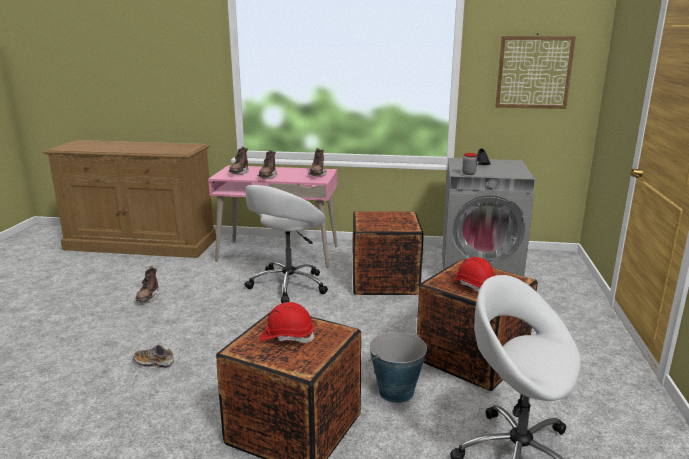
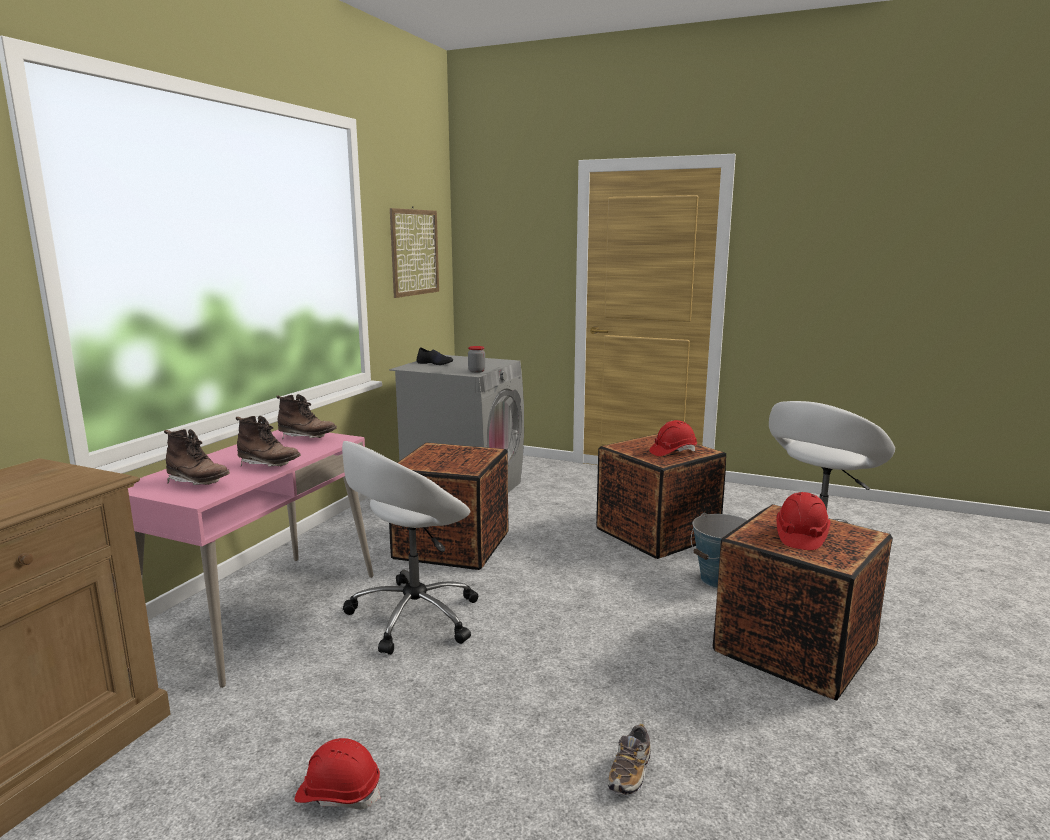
camera: 75 degrees left, 5 degrees down
brown boot [135,266,159,302] -> red hard hat [294,738,381,809]
white office chair [244,185,328,303] -> white office chair turned 90 degrees clockwise [342,441,478,655]

